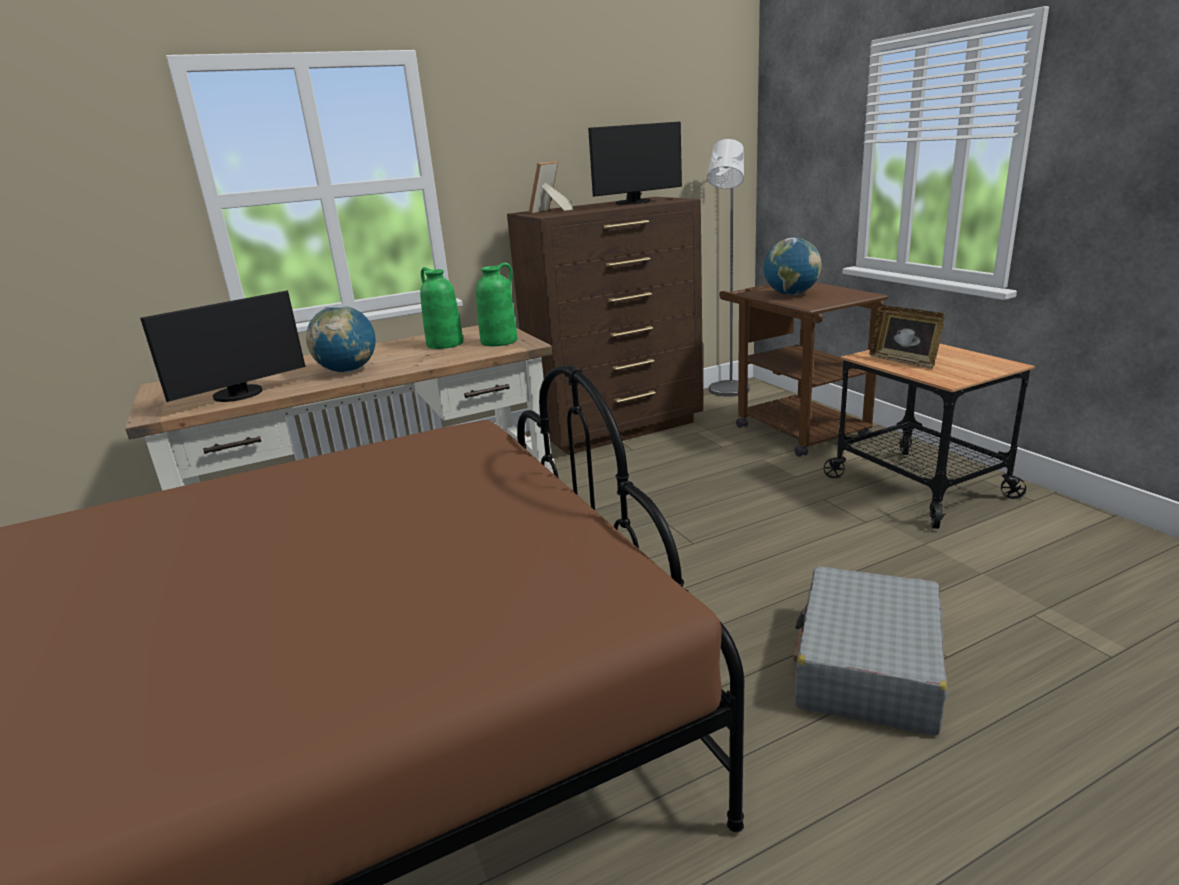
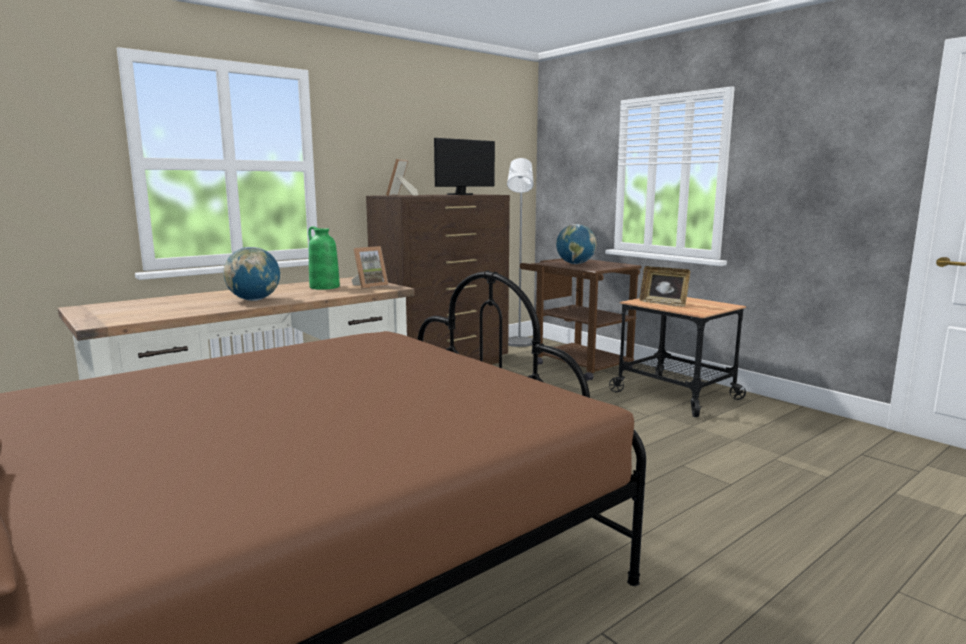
camera: 15 degrees left, 10 degrees down
monitor [140,290,306,402] -> none
green vase [476,263,518,346] -> picture frame [351,246,388,289]
grey suitcase [793,566,947,736] -> none

